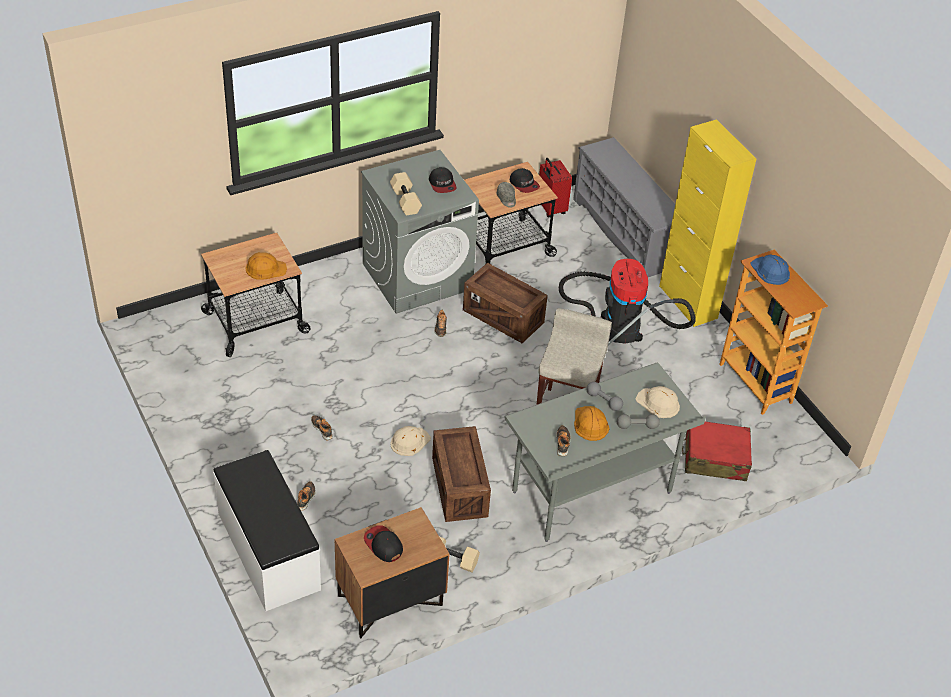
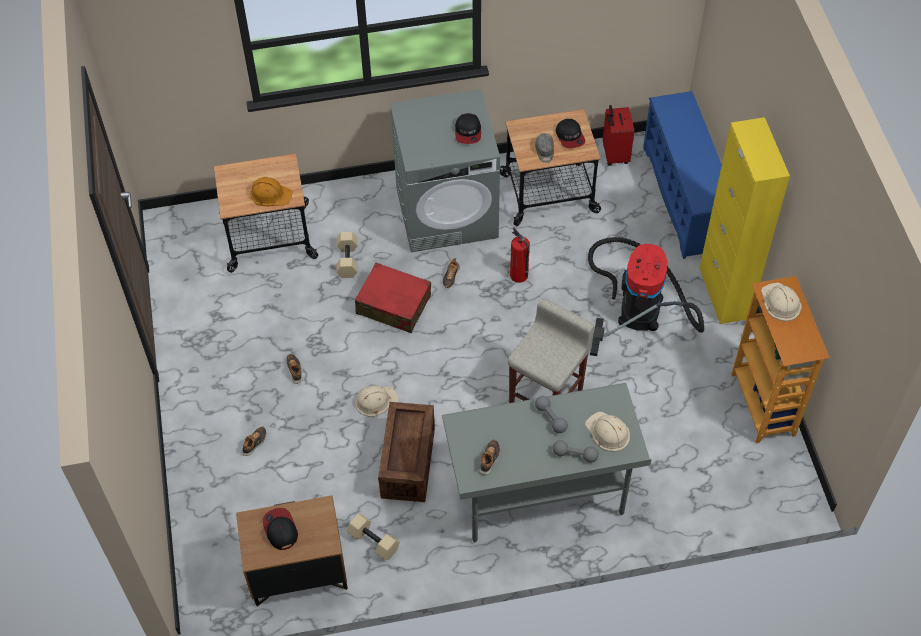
camera: 20 degrees right, 10 degrees up
white bench [213,450,321,611] -> none
beige dumbbell [390,172,422,215] -> beige dumbbell moved to [336,232,358,278]
crate [463,263,548,343] -> fire extinguisher [510,228,530,283]
grey shoe rack [573,137,675,277] -> blue shoe rack [643,91,722,259]
orange hard hat [574,406,610,441] -> none
red suitcase [682,422,752,481] -> red suitcase moved to [355,263,431,333]
blue hard hat [751,255,790,285] -> beige hard hat [761,283,801,321]

